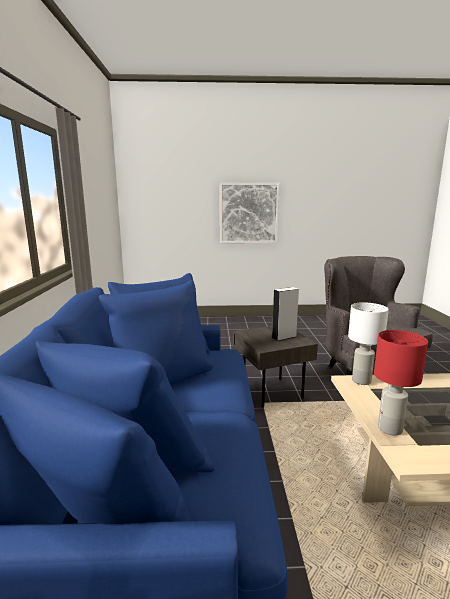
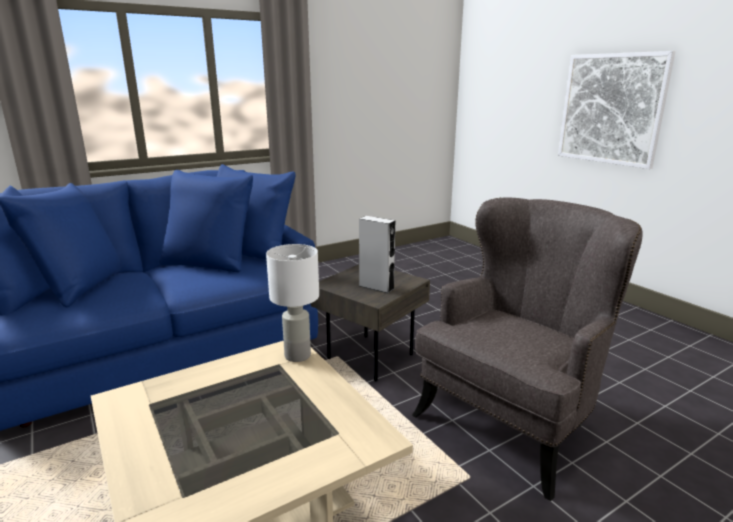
camera: 60 degrees right, 5 degrees up
red table lamp [374,330,428,436] -> none

